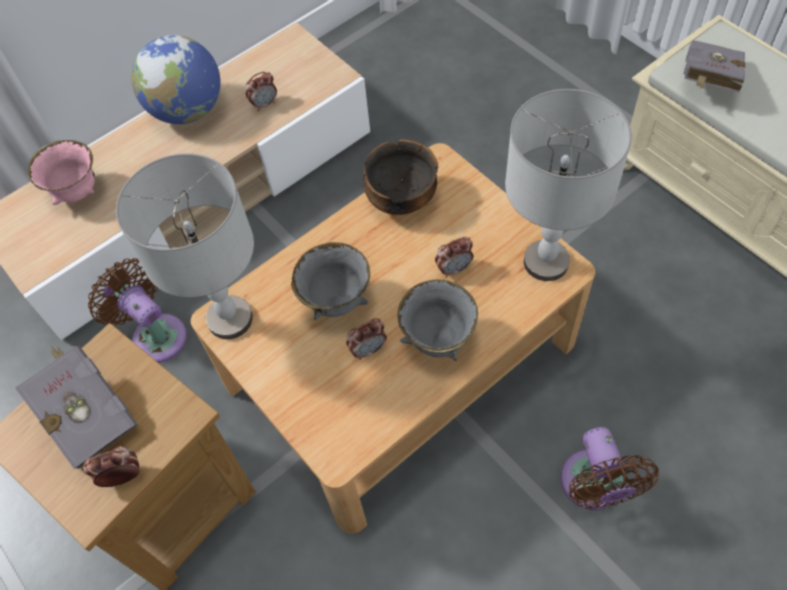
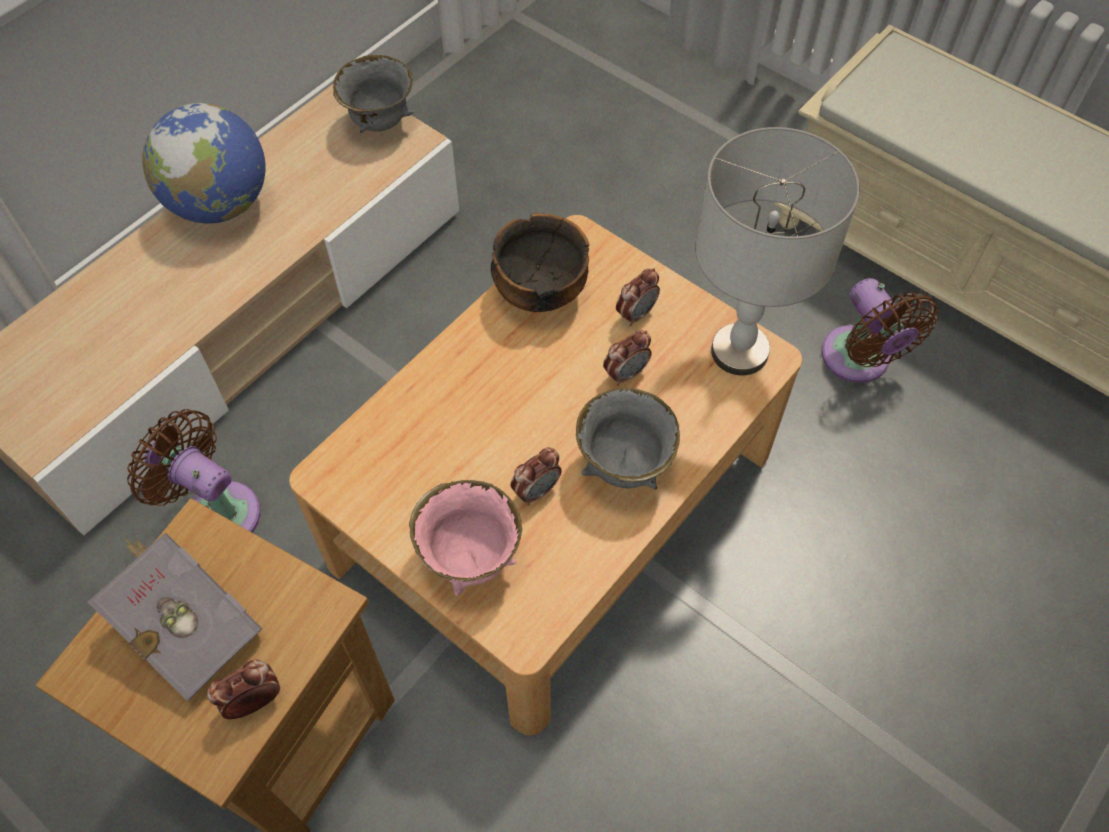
camera: 15 degrees left, 0 degrees up
pink bowl [28,140,95,205] -> pink bowl moved to [409,480,522,596]
grey table lamp [116,153,254,339] -> none
alarm clock [246,72,277,111] -> alarm clock moved to [616,268,660,326]
grey bowl [291,242,370,320] -> grey bowl moved to [333,55,414,133]
brown fan [560,427,659,510] -> brown fan moved to [821,278,939,383]
grey book [684,40,745,93] -> none

